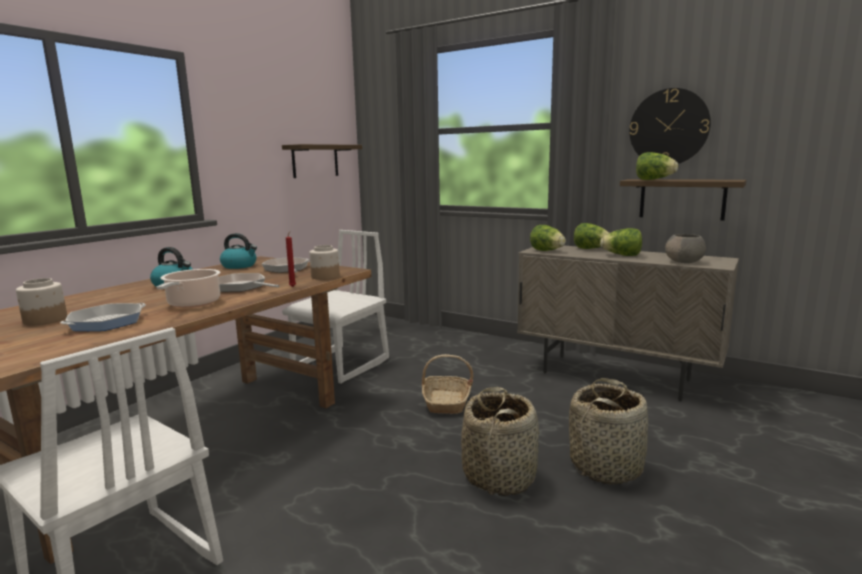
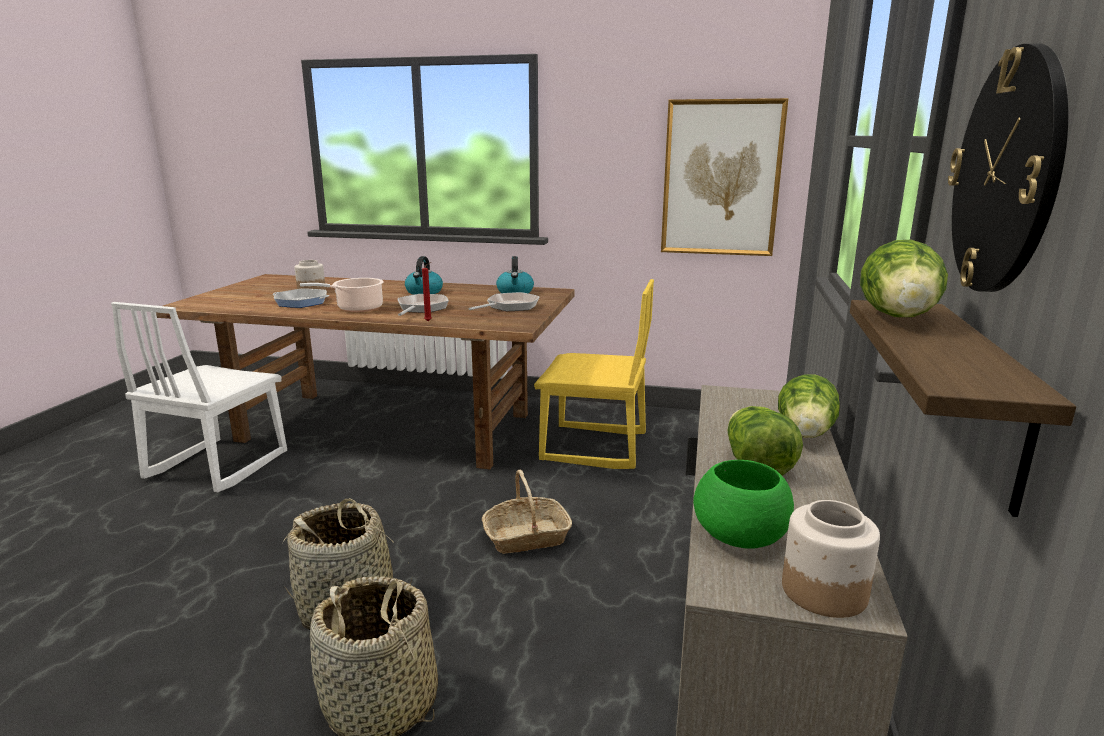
camera: 70 degrees right, 5 degrees up
shelf [282,144,362,178] -> picture [661,98,788,256]
white chair [282,230,389,384] -> yellow chair [534,279,654,469]
jar [309,245,340,280] -> jar moved to [782,500,880,618]
lettuce [530,225,566,251] -> none
grey bowl [665,234,706,263] -> green bowl [693,460,794,549]

